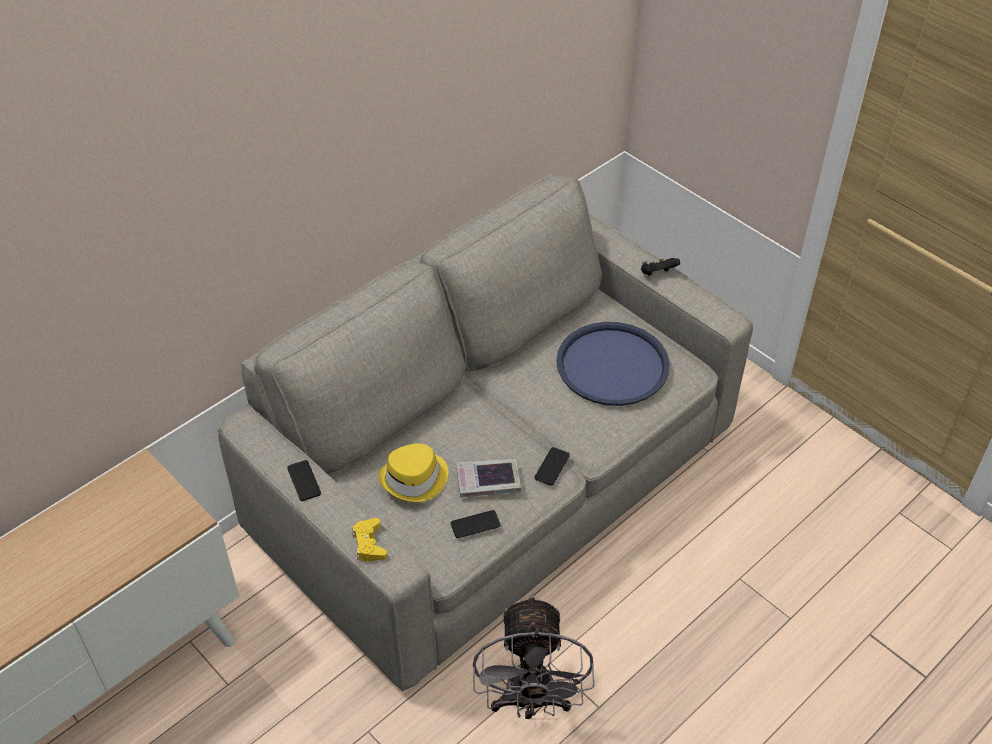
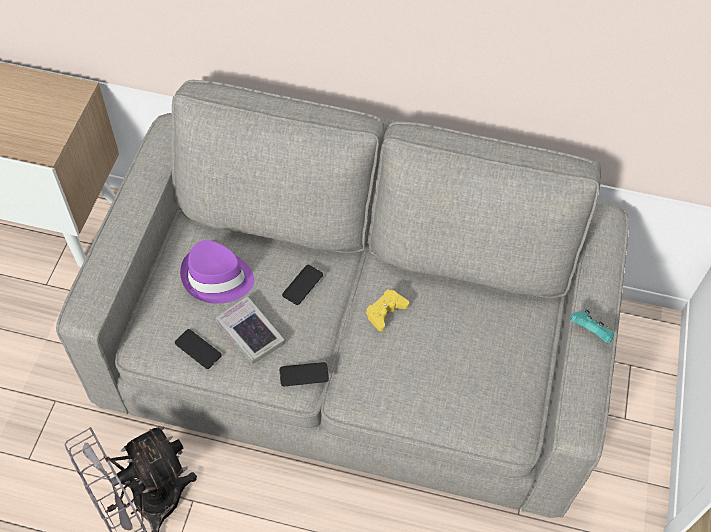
camera: 55 degrees right, 10 degrees up
phone [287,460,321,501] -> phone moved to [282,265,323,305]
yellow game controller [352,518,387,562] -> yellow game controller moved to [366,289,409,331]
yellow hat [378,444,448,503] -> purple hat [180,240,254,304]
blue tray [556,322,670,406] -> none
black game controller [641,258,680,276] -> turquoise game controller [570,309,614,343]

